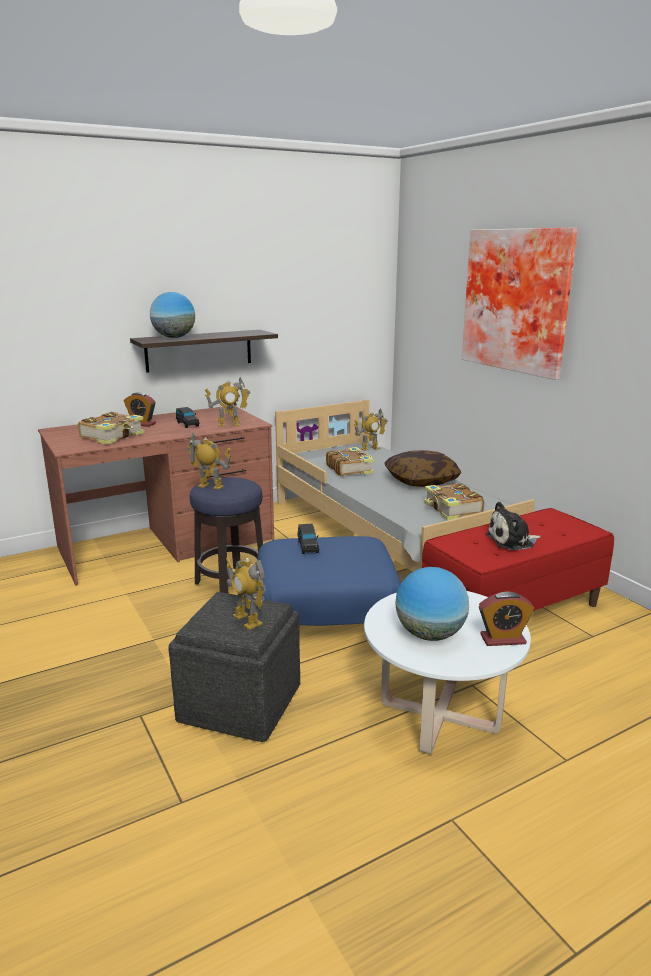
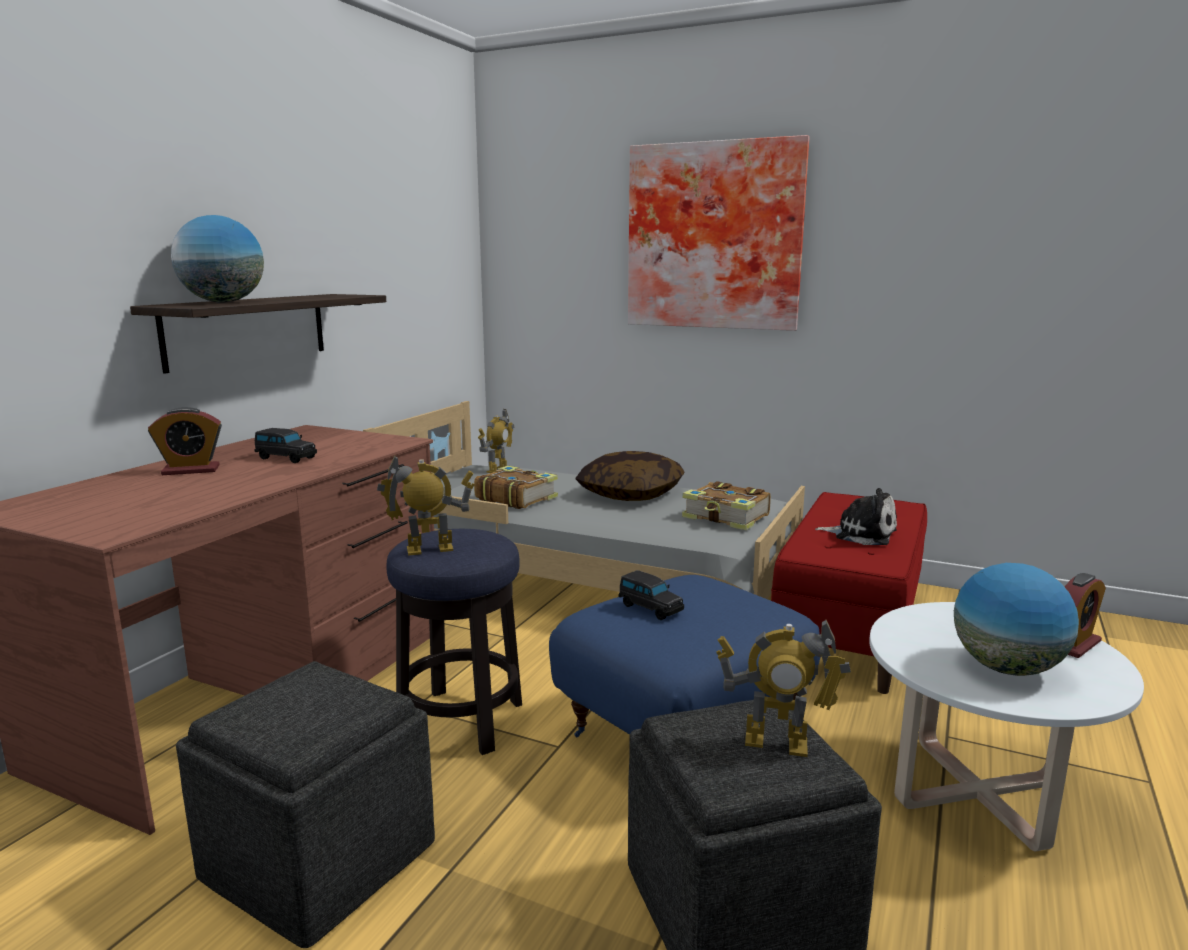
camera: 35 degrees left, 5 degrees down
book [78,412,145,445] -> none
toy robot [205,377,250,427] -> none
plush toy [485,502,541,550] -> plush toy turned 105 degrees counterclockwise [815,488,897,545]
none -> grey ottoman [176,661,435,948]

